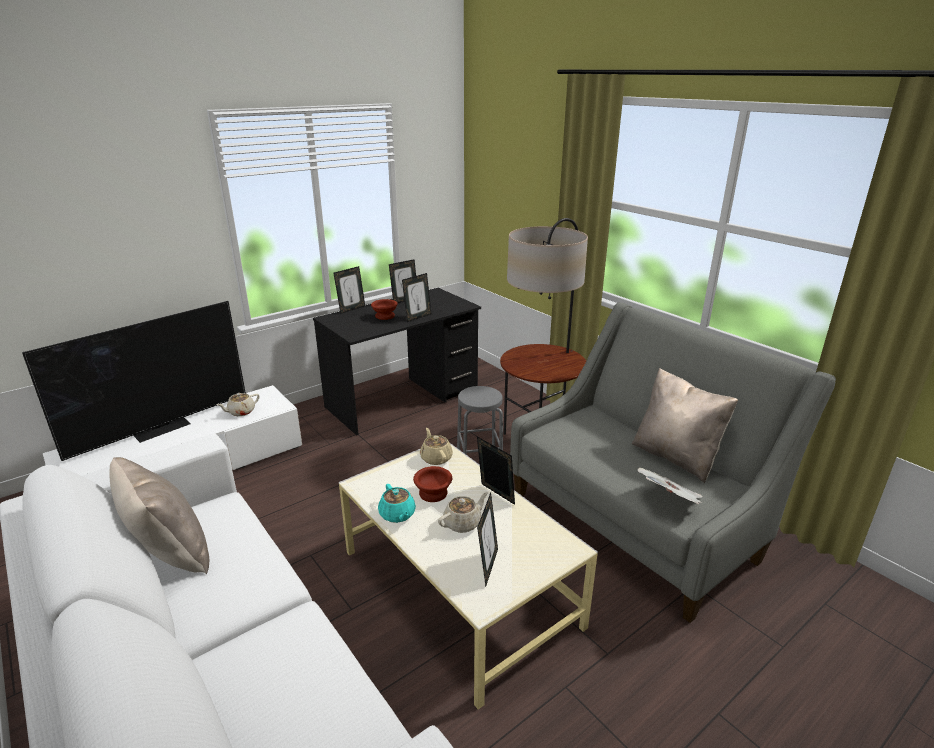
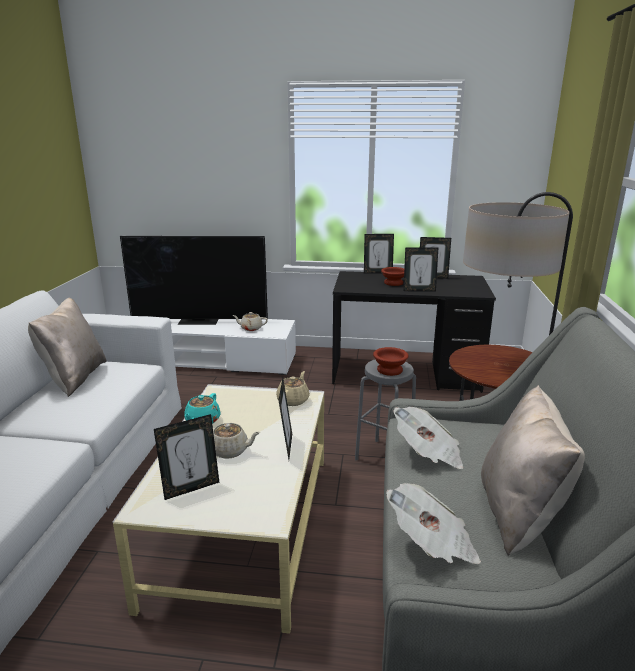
camera: 45 degrees right, 5 degrees down
brown bowl [413,466,452,502] -> brown bowl moved to [373,347,408,376]
none -> newspaper [393,407,463,469]

